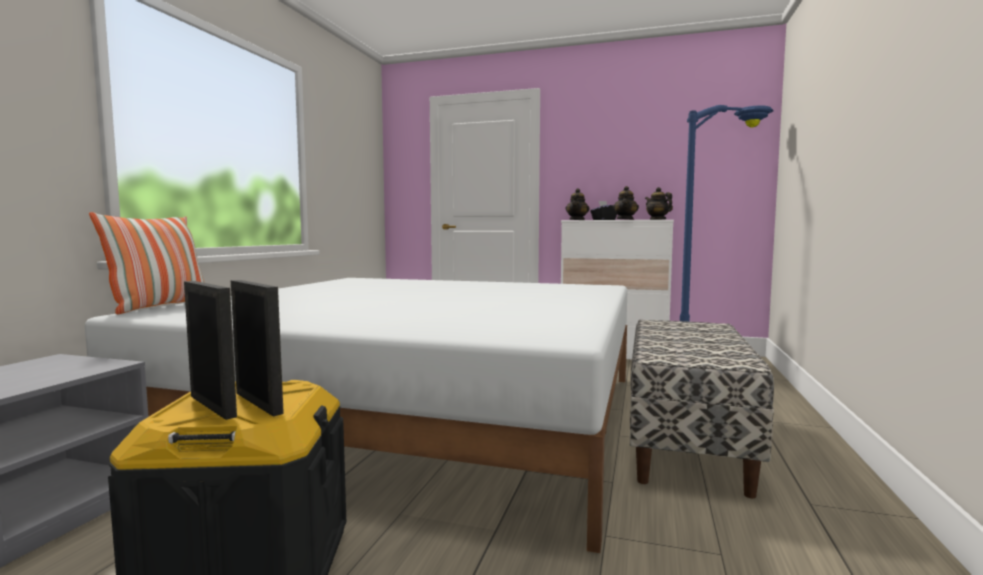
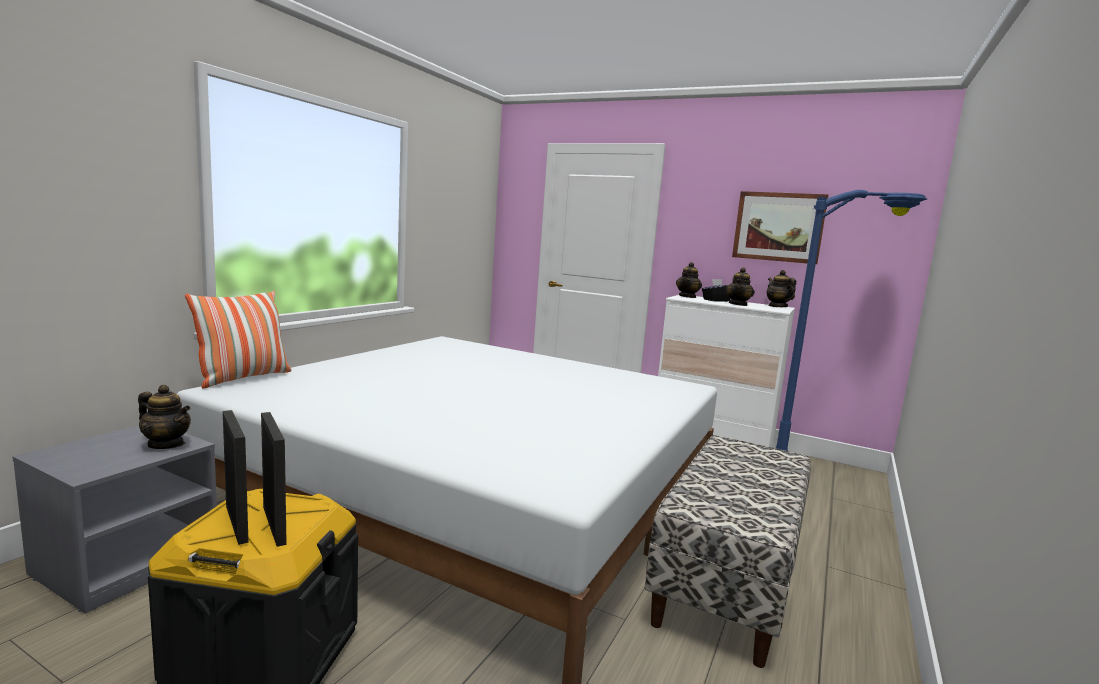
camera: 10 degrees right, 5 degrees up
none -> teapot [138,385,191,449]
none -> picture [732,191,829,264]

